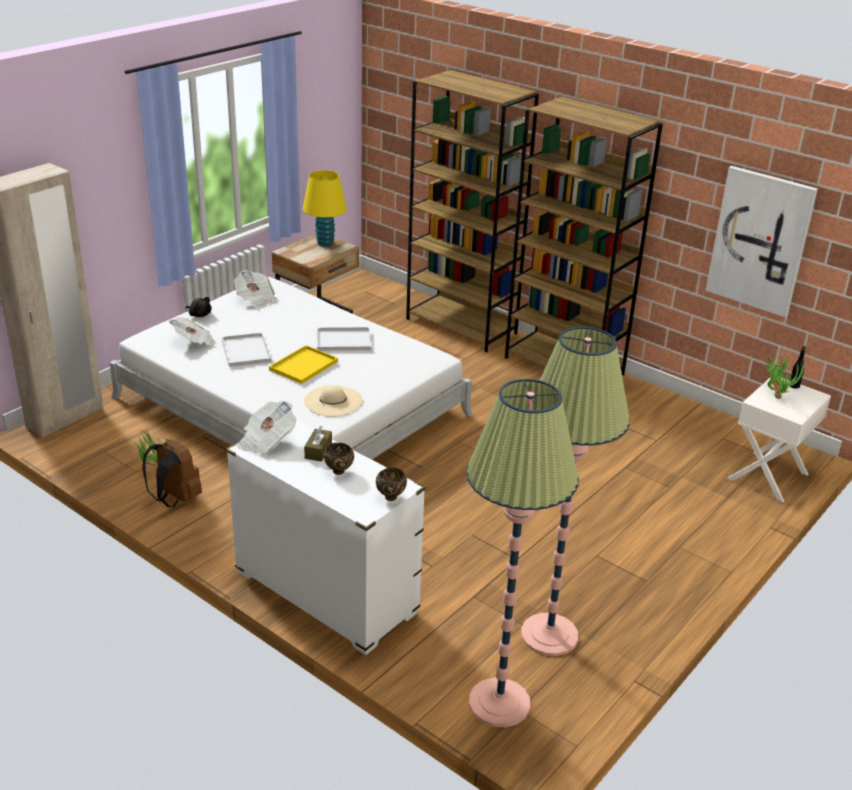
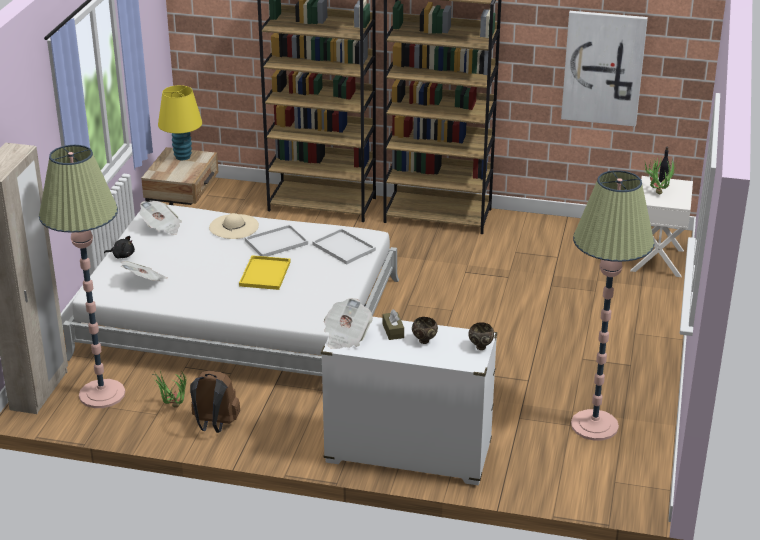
camera: 25 degrees left, 0 degrees up
white tray [221,332,272,367] -> white tray moved to [312,228,376,264]
beige hat [304,385,362,417] -> beige hat moved to [209,213,259,239]
floor lamp [466,379,579,727] -> floor lamp moved to [39,145,125,408]

